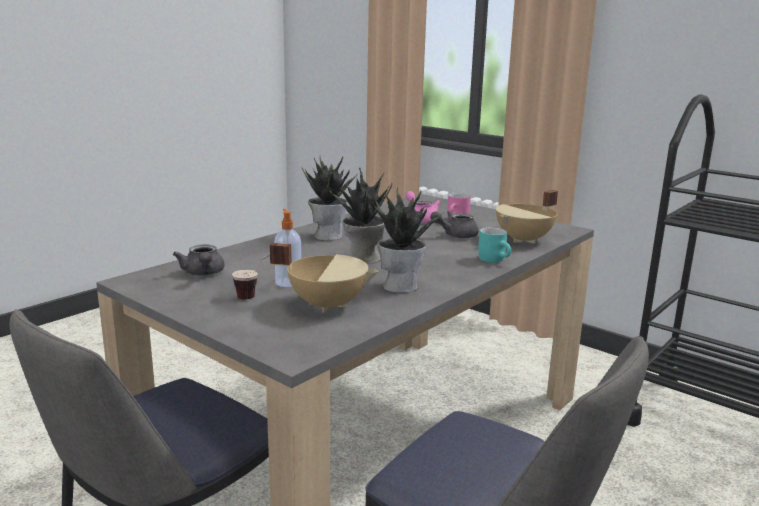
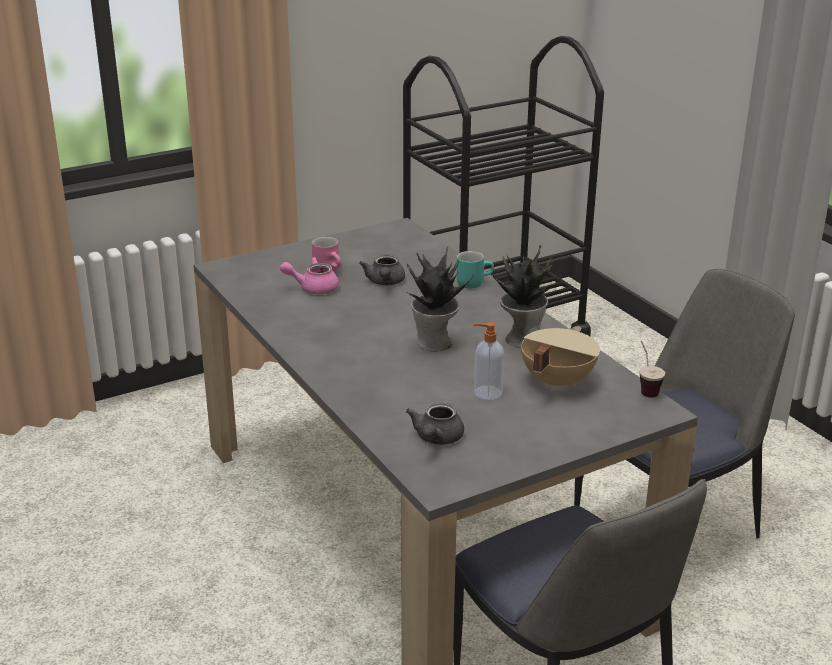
camera: 70 degrees left, 10 degrees up
grey teapot [173,244,225,276] -> grey teapot turned 105 degrees clockwise [406,403,464,445]
cup [232,255,270,299] -> cup moved to [639,341,665,398]
potted plant [302,156,358,241] -> none
beige cooking pot [496,190,558,244] -> none

